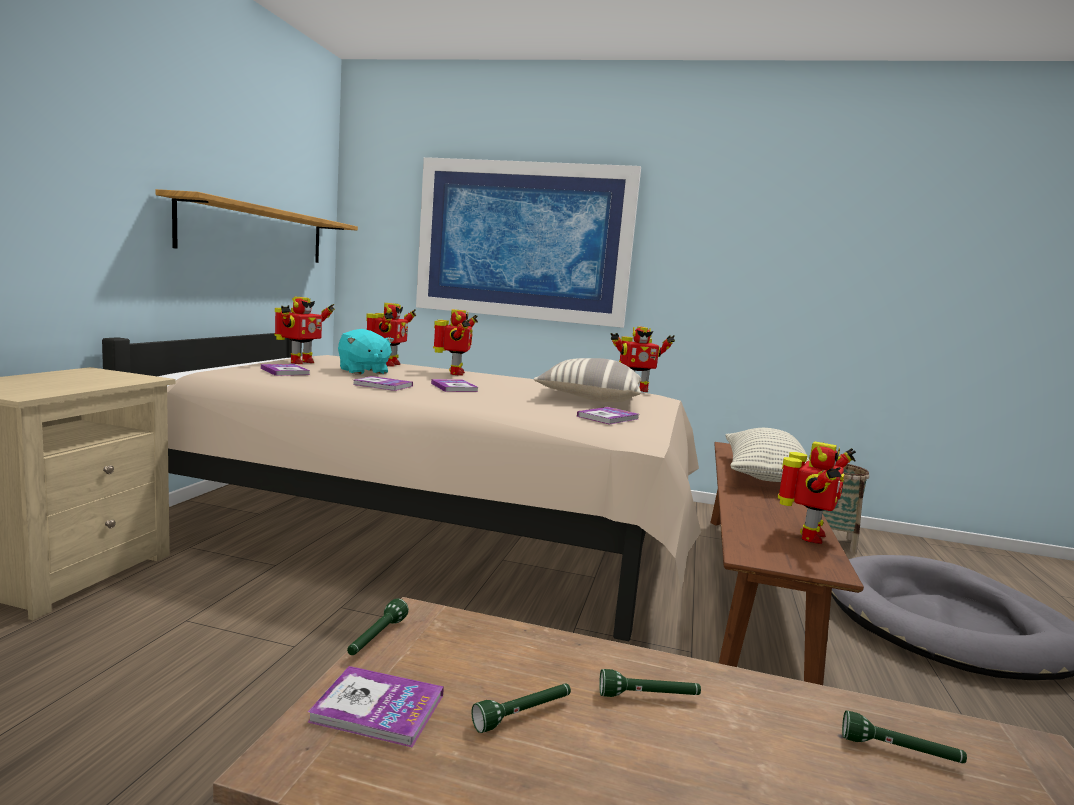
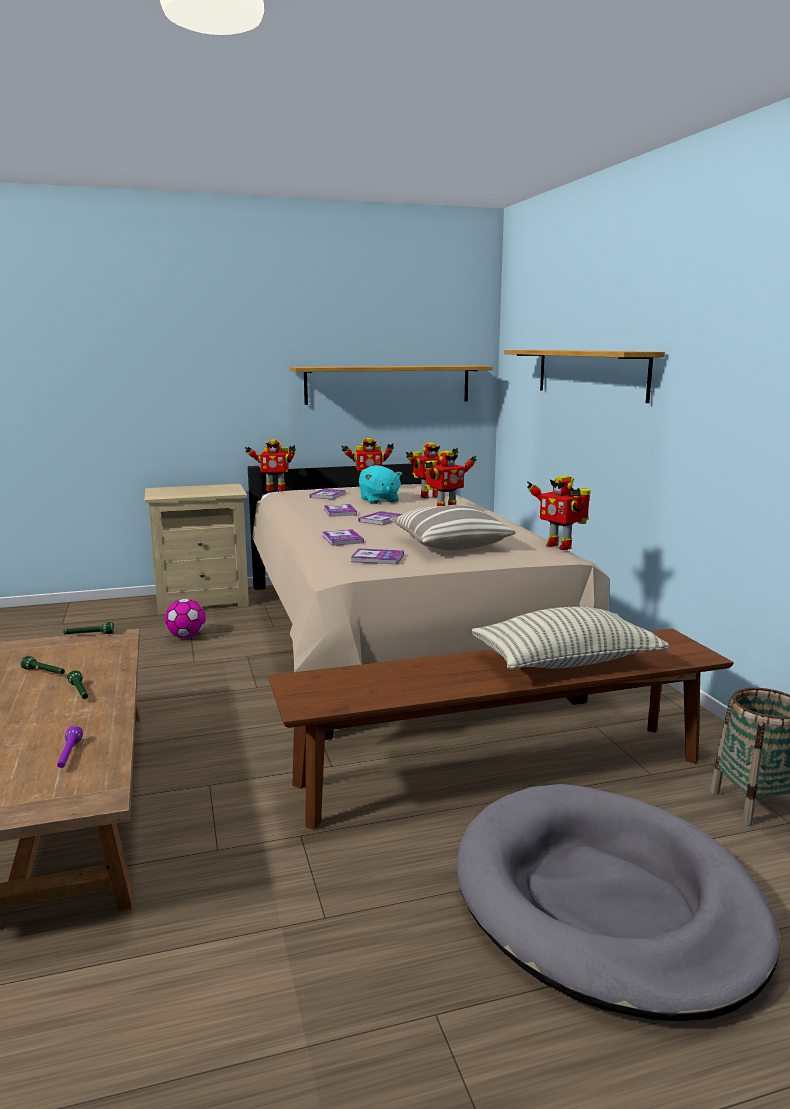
camera: 60 degrees right, 5 degrees up
book [308,666,444,747] -> book moved to [322,529,364,546]
turquoise plush toy [338,329,394,375] -> turquoise plush toy turned 45 degrees counterclockwise [359,465,402,504]
picture [416,157,641,328] -> shelf [504,350,665,403]
toy robot [778,441,856,544] -> toy robot moved to [245,439,296,492]
green flashlight [842,710,967,763] -> purple flashlight [57,726,83,768]
none -> football [165,599,206,638]

